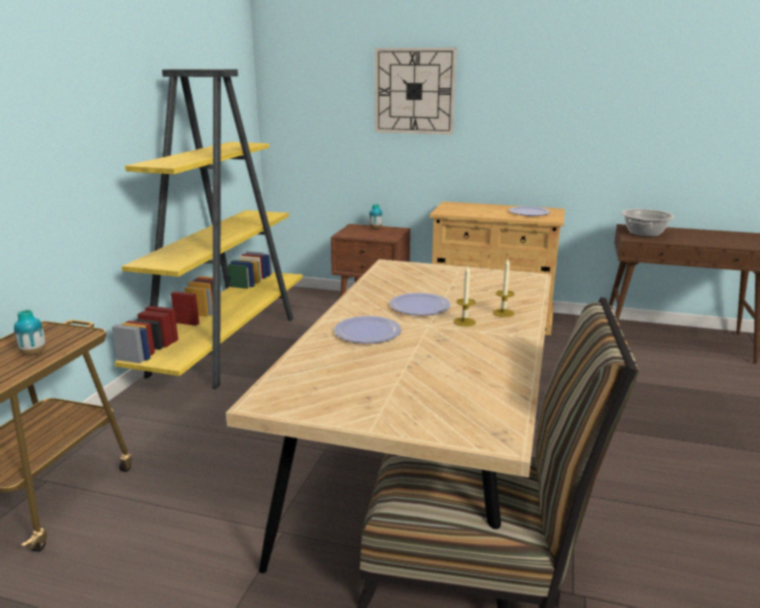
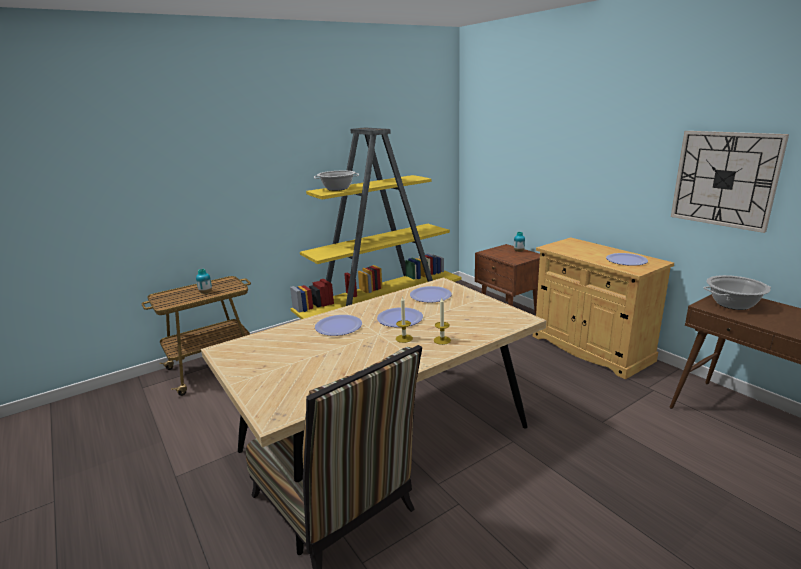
camera: 40 degrees right, 0 degrees up
wall clock [375,48,456,135] -> wall clock moved to [671,131,789,233]
none -> cooking pot [314,171,359,191]
none -> plate [410,286,452,303]

